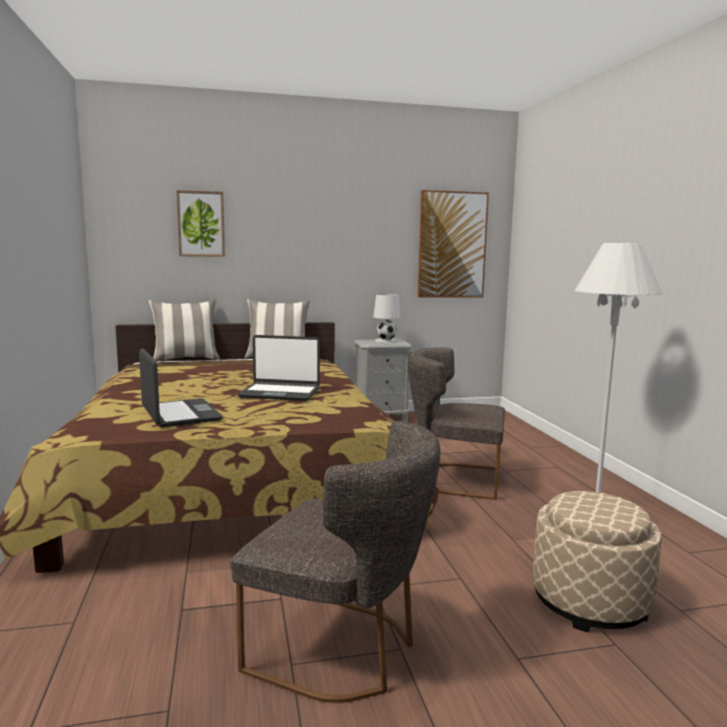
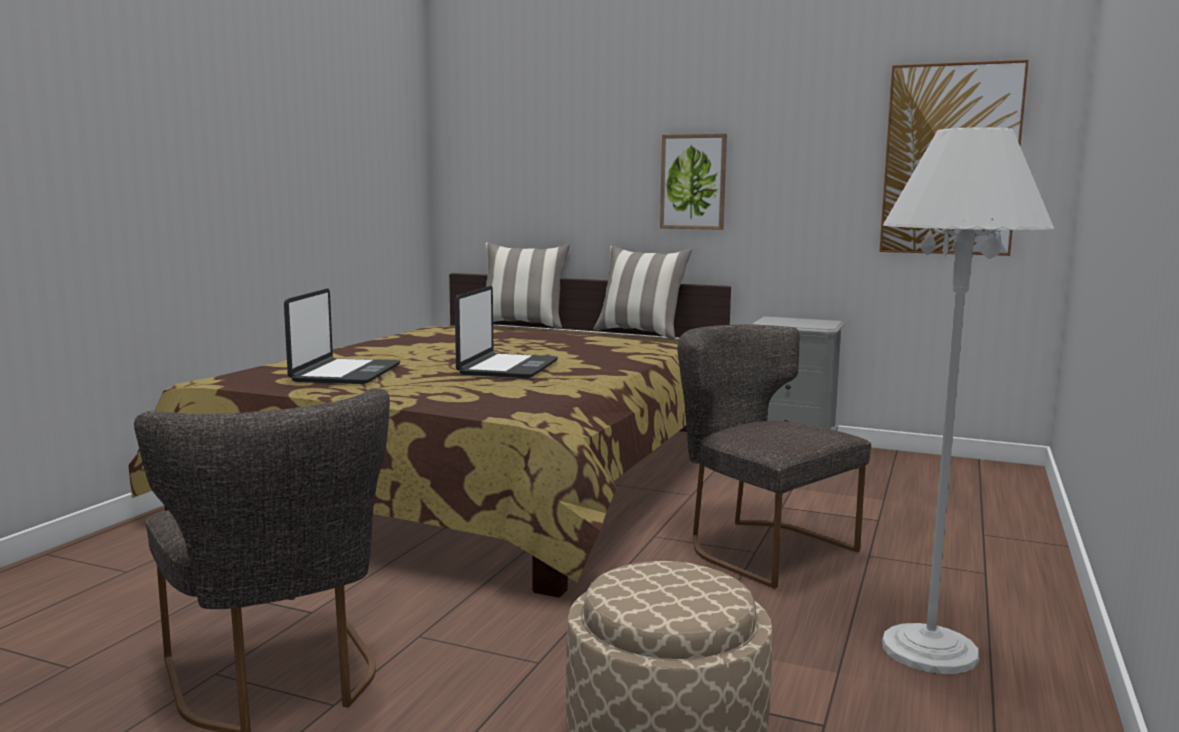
camera: 35 degrees right, 0 degrees up
picture [176,190,225,257] -> picture moved to [660,134,727,230]
laptop [238,335,320,401] -> laptop turned 120 degrees counterclockwise [455,286,558,378]
white table lamp [373,294,400,343] -> none

